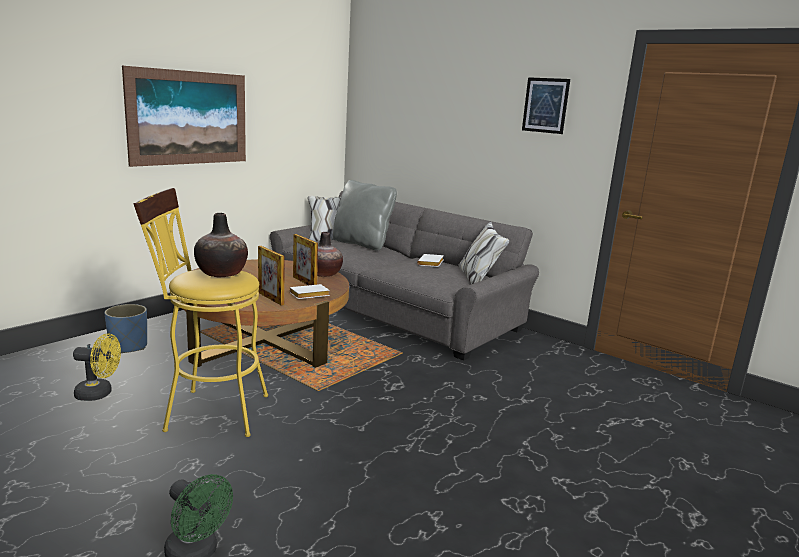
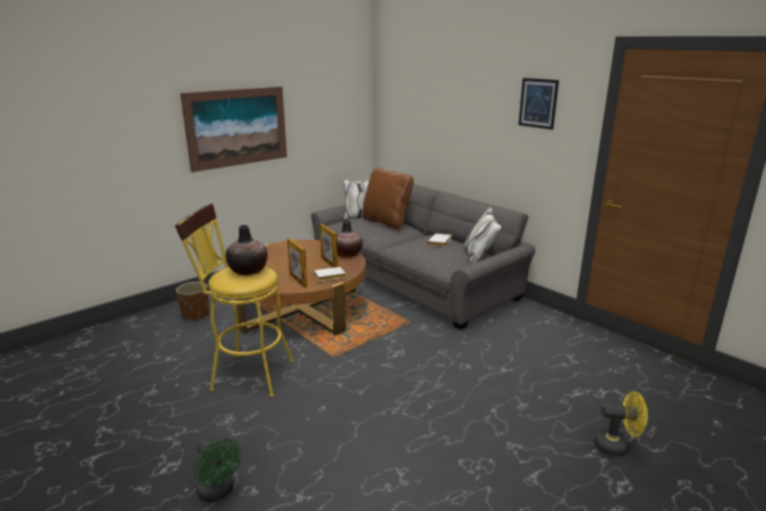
camera: 10 degrees right, 5 degrees up
yellow fan [73,333,121,401] -> yellow fan moved to [594,391,648,456]
blue planter [104,304,147,353] -> brown planter [176,282,210,321]
grey pillow [333,180,397,251] -> brown pillow [363,167,414,230]

